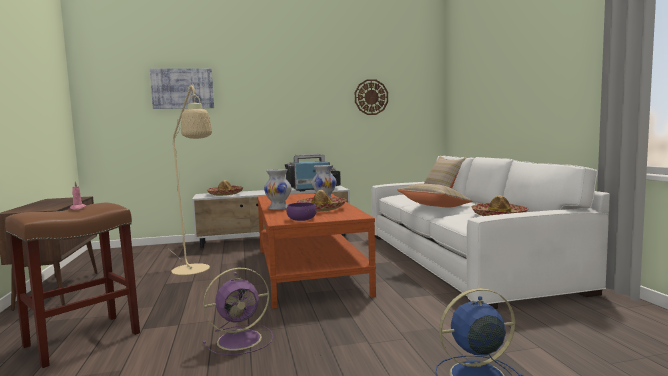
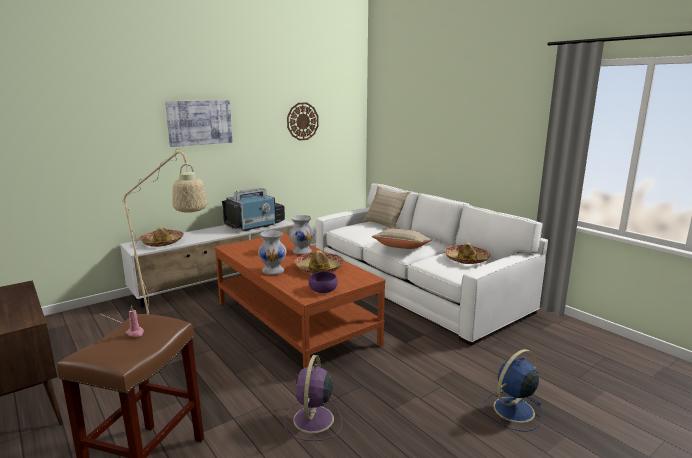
camera: 25 degrees left, 10 degrees up
picture [150,68,214,109] -> picture moved to [165,100,233,147]
purple fan [203,268,273,356] -> purple fan turned 150 degrees clockwise [285,355,343,441]

